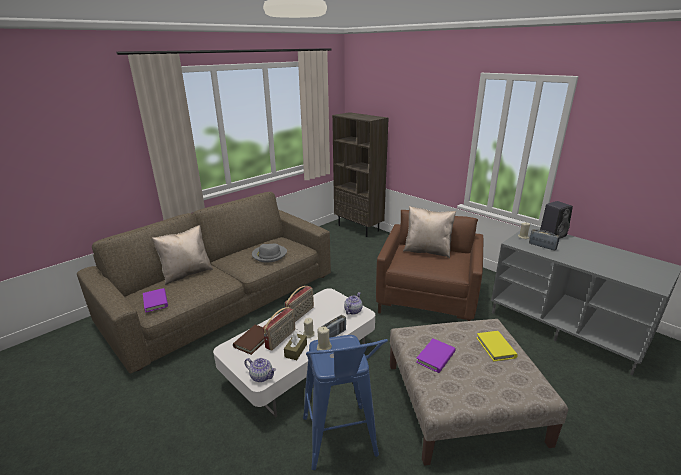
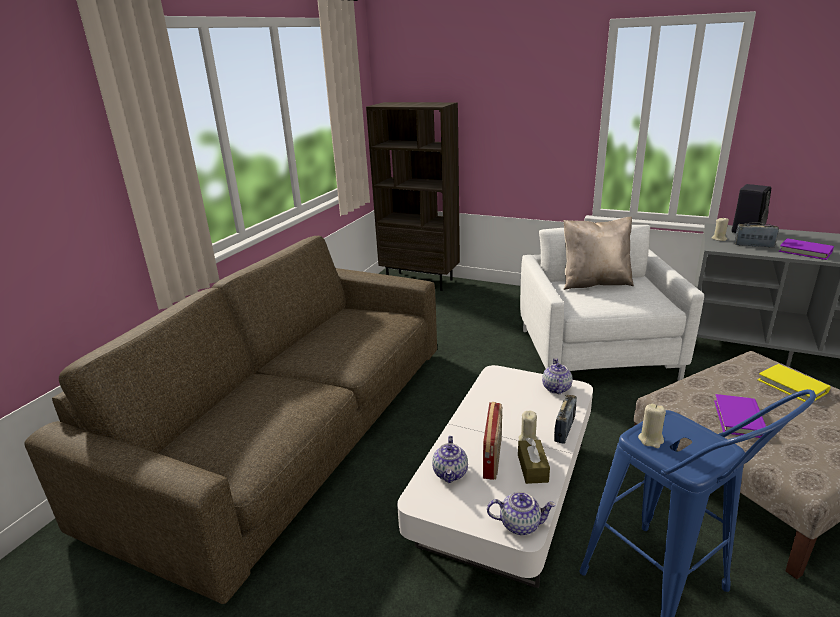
camera: 20 degrees left, 0 degrees up
purple book [143,288,168,313] -> purple book moved to [779,238,834,260]
beige pillow [152,225,213,285] -> none
brown book [233,325,265,355] -> teapot [432,436,468,483]
grey hat [252,244,287,262] -> none
radio [285,286,314,322] -> none
brown armchair [376,210,483,321] -> white armchair [520,225,704,381]

